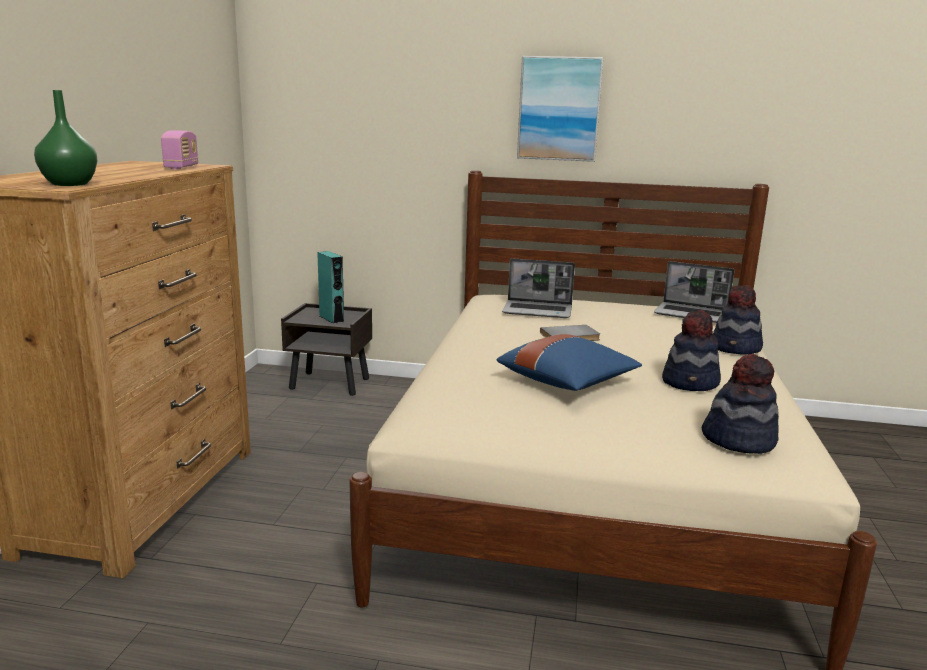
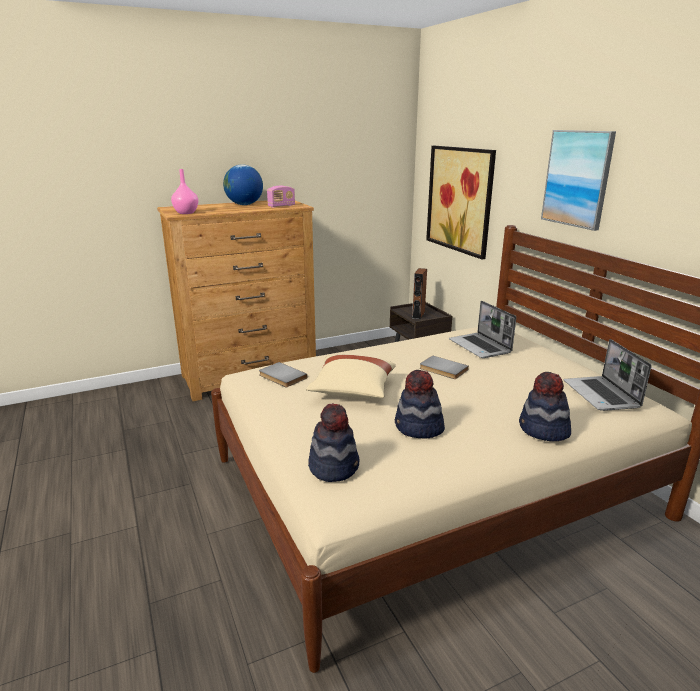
camera: 55 degrees right, 5 degrees up
green vase [34,90,97,186] -> pink vase [171,169,198,214]
turquoise speaker [317,251,344,324] -> brown speaker [412,268,427,319]
blue pillow [497,334,642,391] -> beige pillow [306,355,396,398]
none -> globe [223,164,263,205]
none -> grey book [259,362,307,387]
none -> picture [426,146,496,260]

